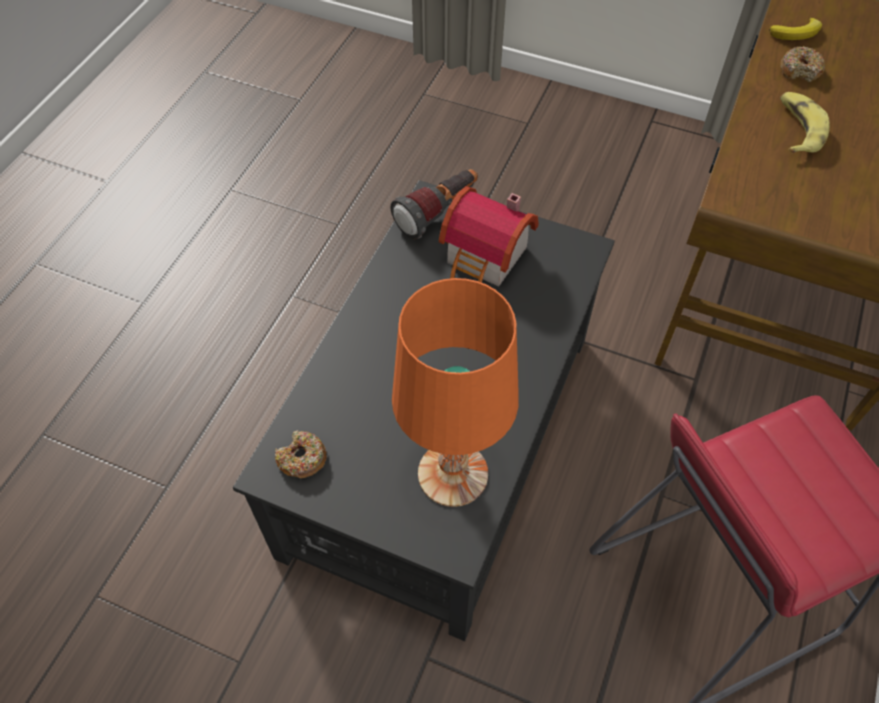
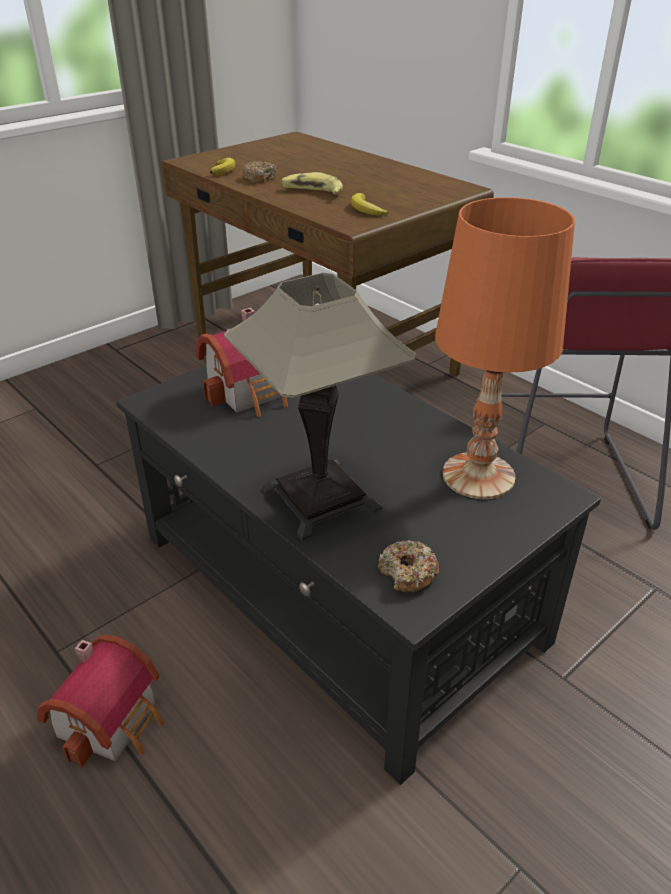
camera: 65 degrees left, 20 degrees down
flashlight [390,169,478,239] -> none
none -> toy house [37,634,164,767]
none -> table lamp [224,273,417,540]
none -> banana [351,193,388,215]

